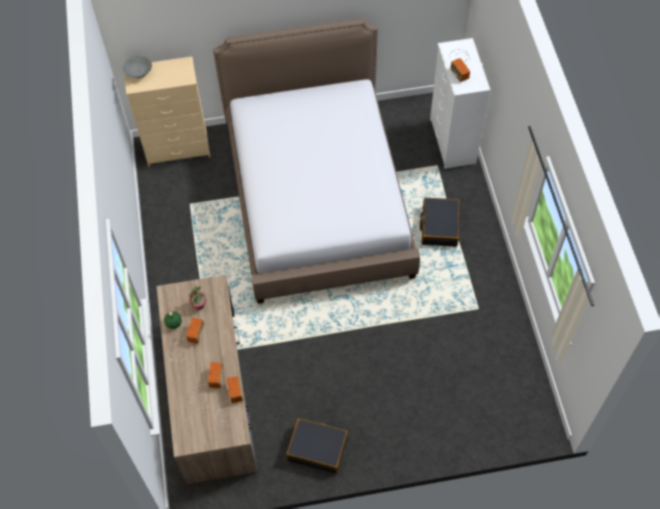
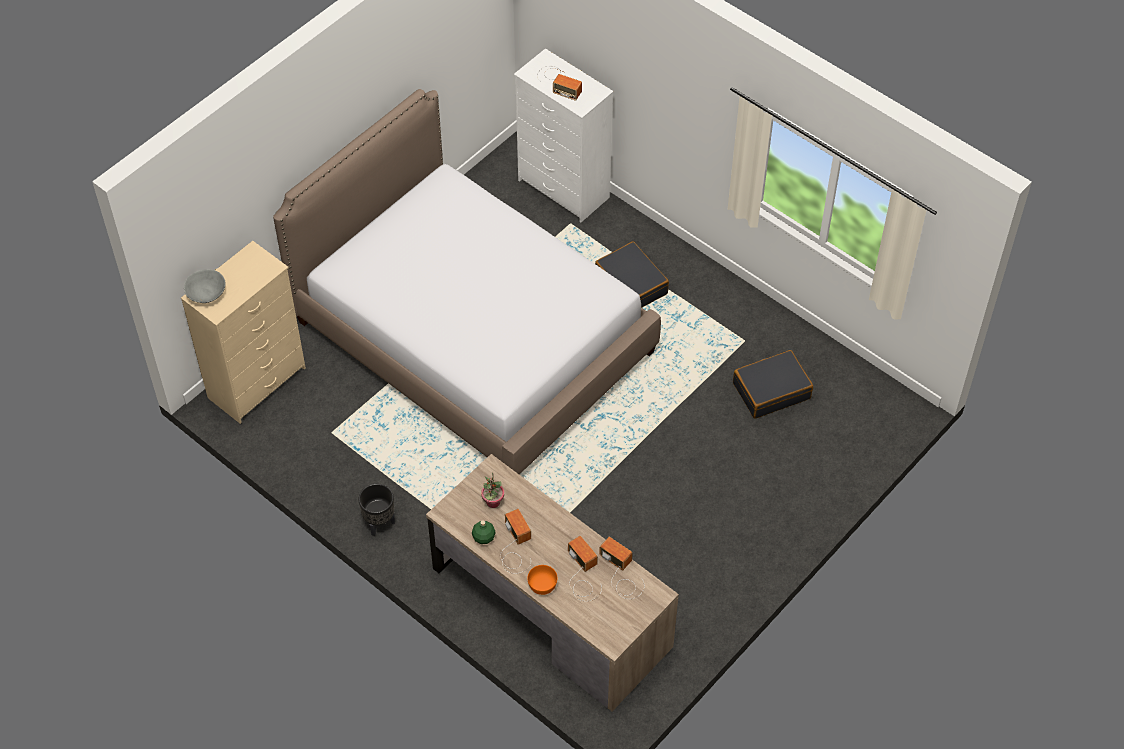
camera: 40 degrees left, 5 degrees down
black suitcase [286,418,348,474] -> black suitcase moved to [733,350,813,419]
none -> black planter [359,484,395,536]
none -> orange bowl [527,565,558,595]

